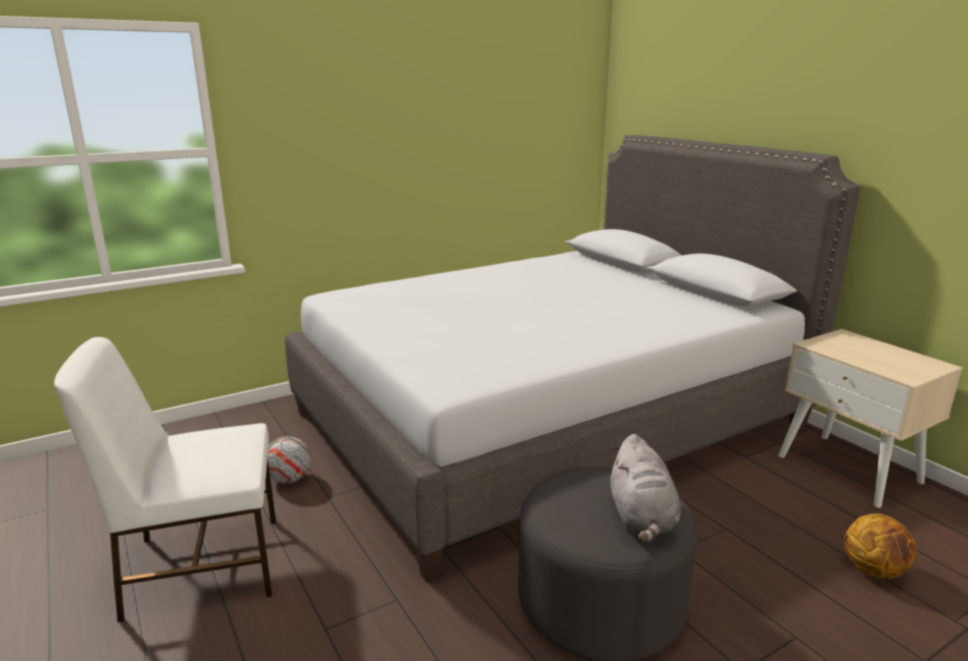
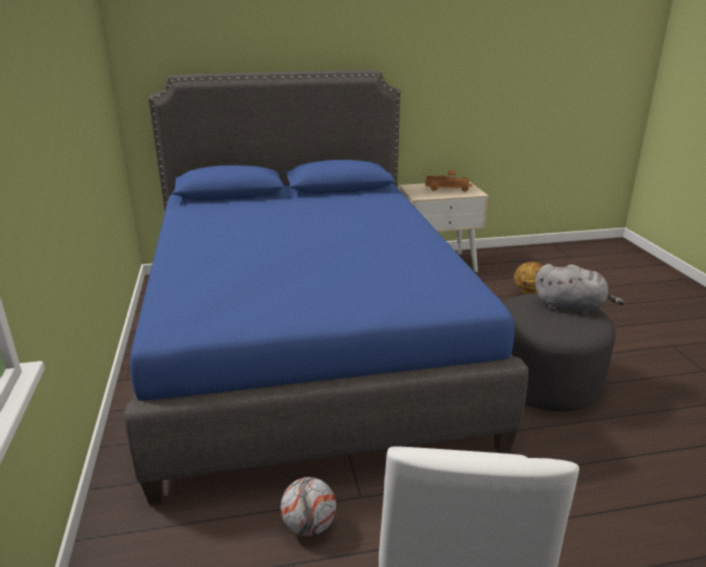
camera: 70 degrees left, 5 degrees up
grey bed [285,135,861,582] -> blue bed [124,70,528,505]
none -> toy truck [425,170,472,191]

